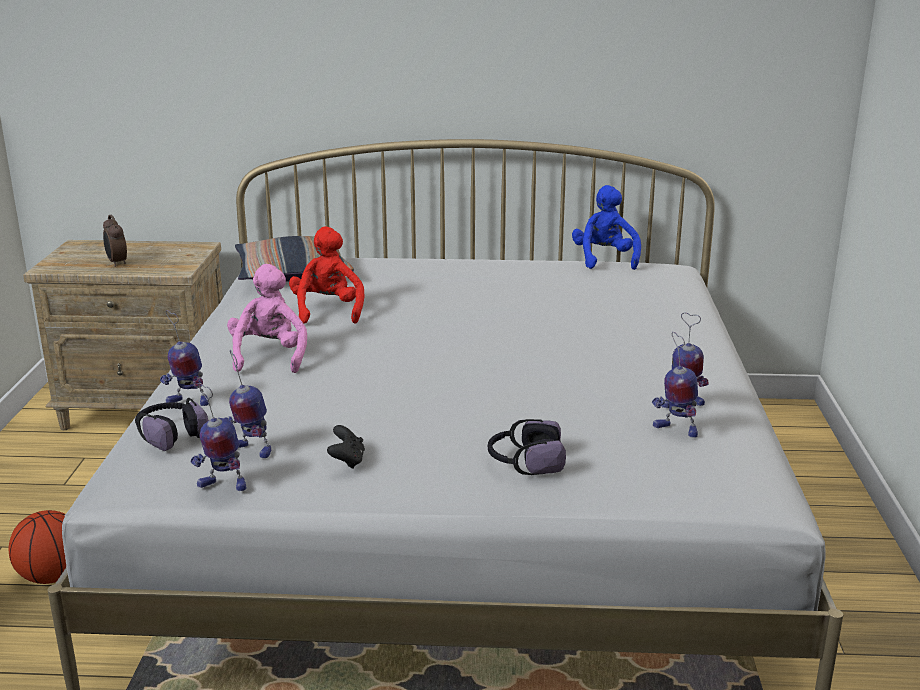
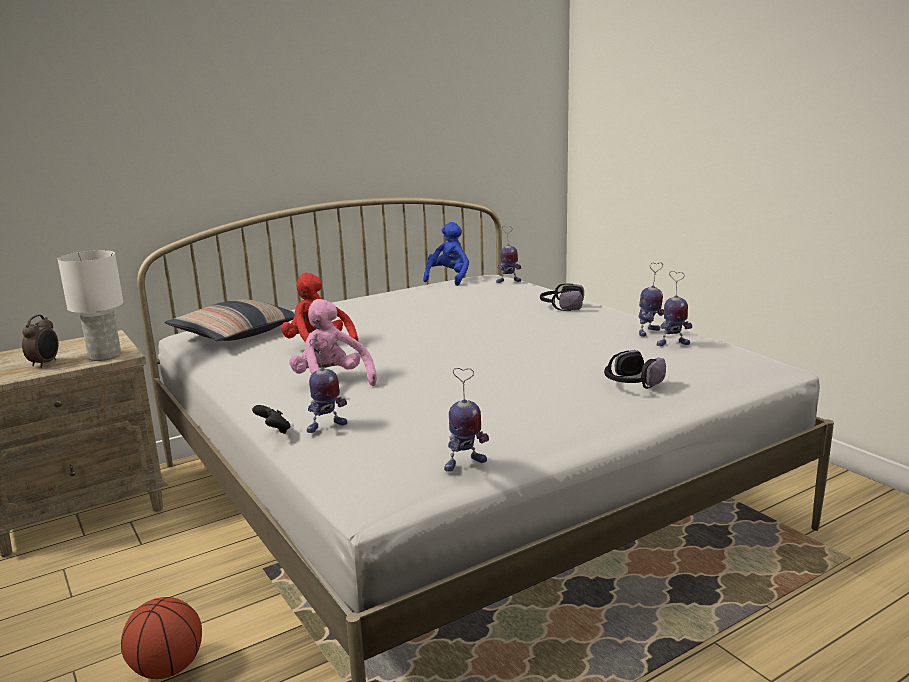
camera: 35 degrees left, 5 degrees down
alarm clock [103,215,127,267] -> alarm clock turned 105 degrees counterclockwise [22,315,58,368]
headphones [135,398,209,451] -> headphones moved to [540,284,584,311]
toy robot [224,350,271,458] -> toy robot moved to [496,226,521,283]
black game controller [327,425,365,469] -> black game controller moved to [252,405,290,434]
blue plush toy [572,185,641,270] -> blue plush toy turned 60 degrees clockwise [423,222,469,286]
none -> white table lamp [58,250,123,361]

